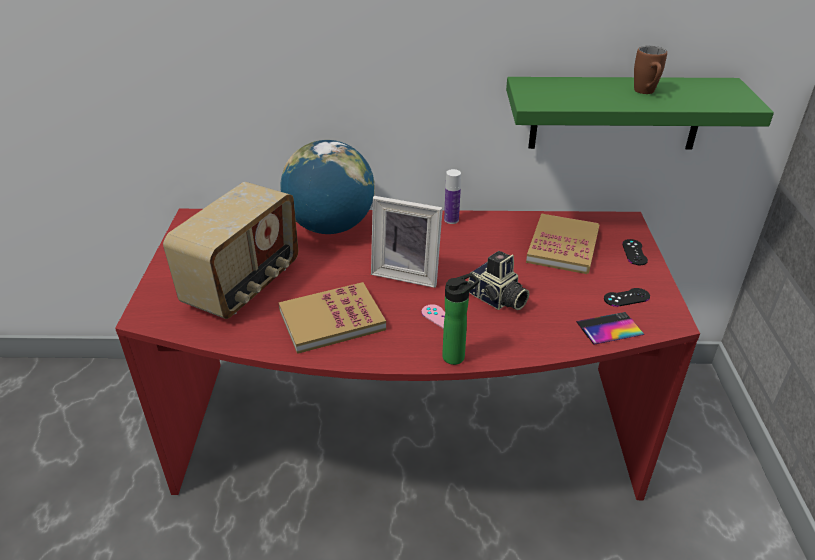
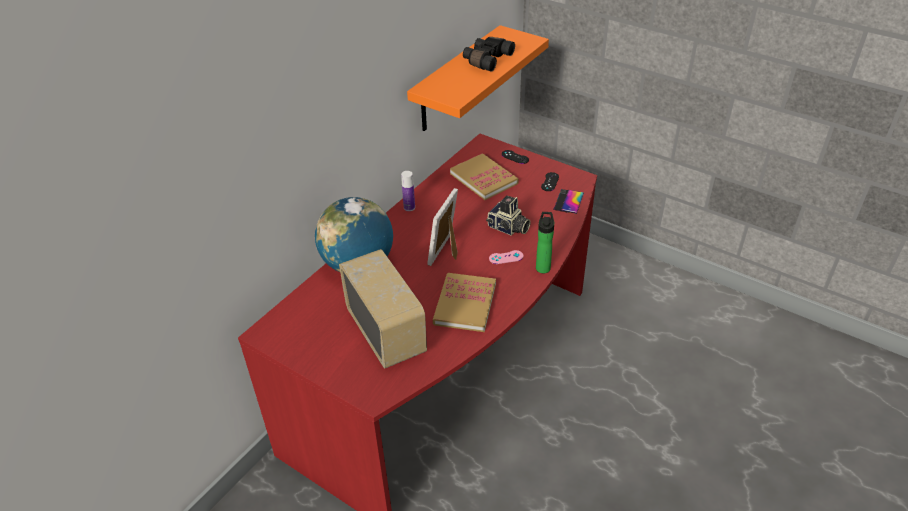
camera: 55 degrees left, 5 degrees up
picture frame [371,196,443,288] -> picture frame turned 150 degrees clockwise [427,188,458,266]
camera [467,251,529,310] -> camera turned 45 degrees clockwise [486,195,531,236]
green shelf [506,77,774,150] -> orange shelf [407,25,549,131]
brown mug [634,46,667,94] -> black binoculars [463,37,515,72]

